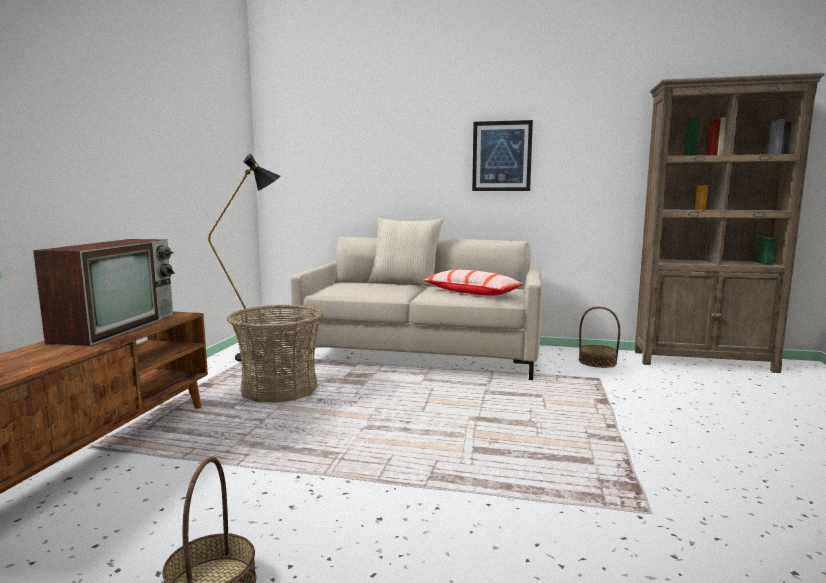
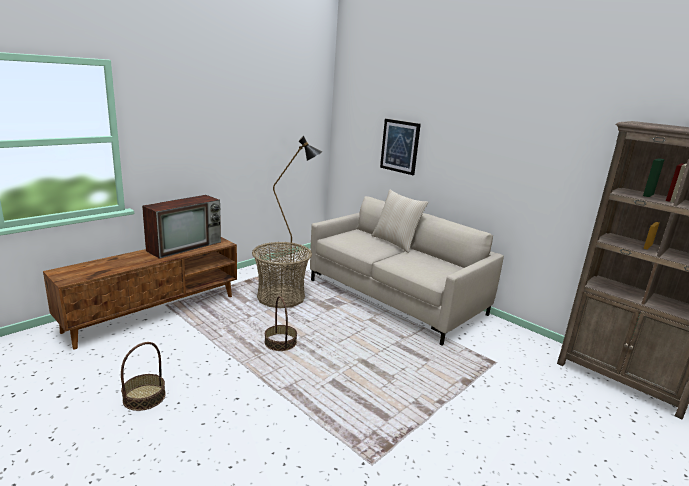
camera: 30 degrees right, 10 degrees up
pillow [423,270,524,295] -> none
picture [472,120,533,191] -> picture moved to [380,119,421,175]
basket [579,306,620,368] -> basket moved to [265,296,297,351]

